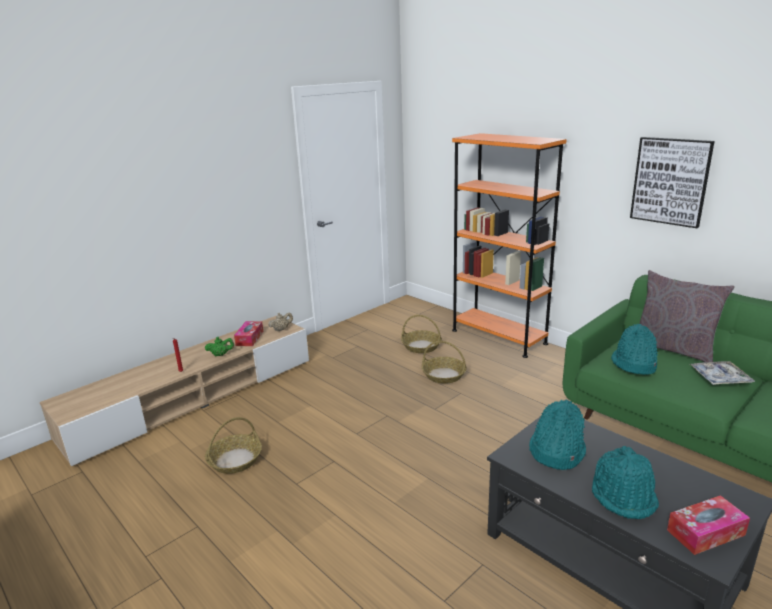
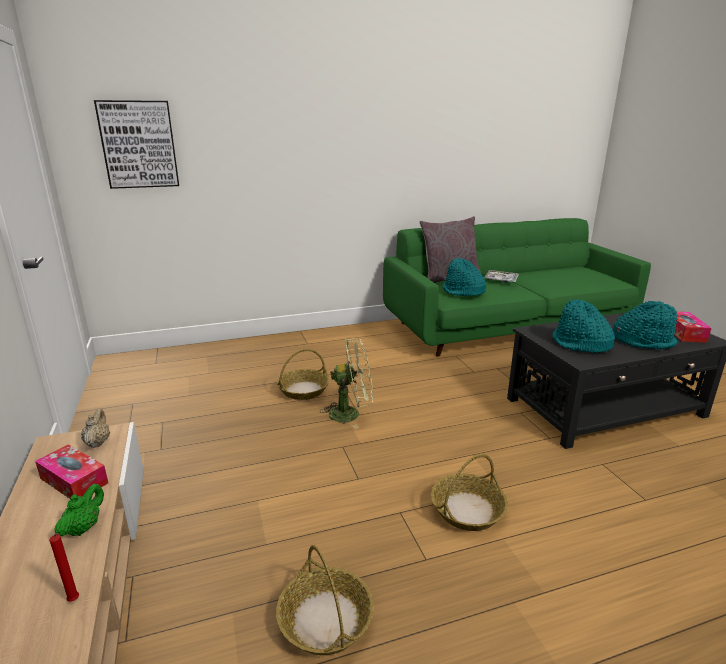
camera: 65 degrees left, 0 degrees up
basket [401,315,442,353] -> basket moved to [431,454,508,531]
orange bookcase [452,133,567,358] -> none
picture [630,137,715,228] -> picture moved to [94,100,179,189]
none -> green fan [320,338,373,429]

